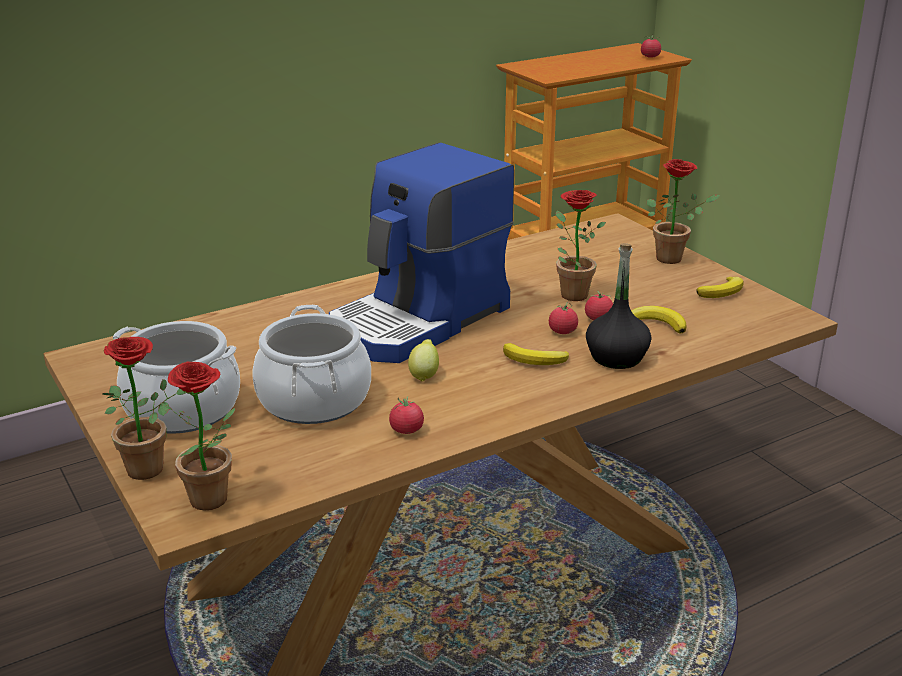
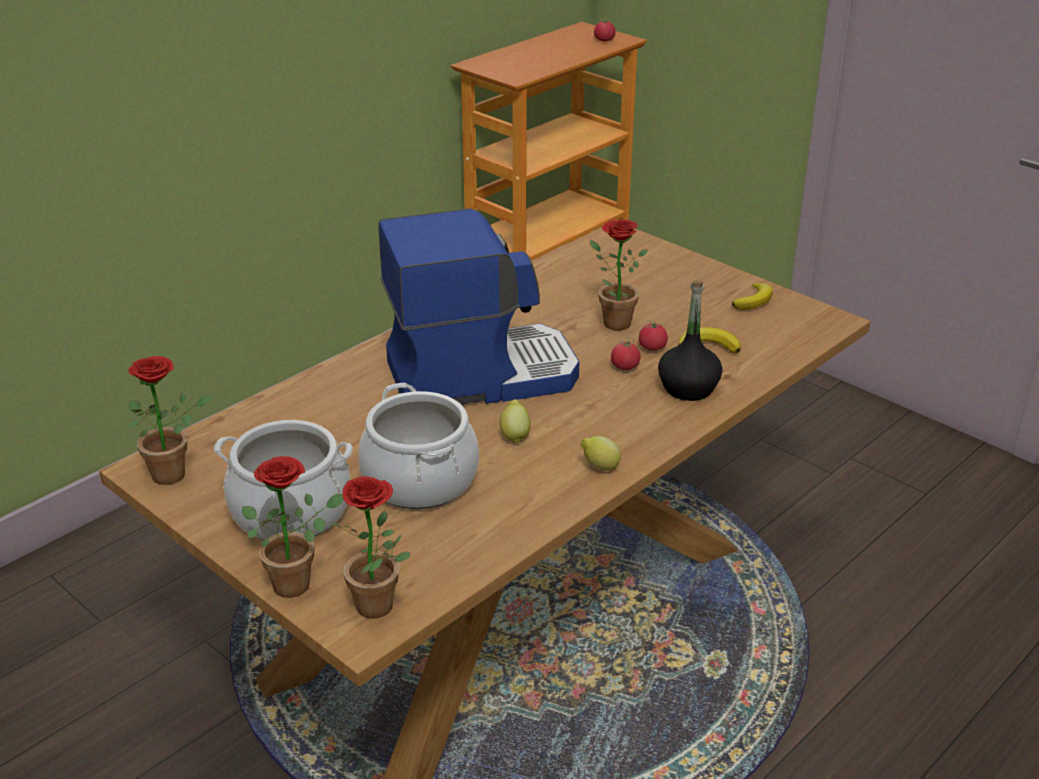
camera: 15 degrees left, 5 degrees up
coffee machine [329,143,514,363] -> coffee machine turned 135 degrees counterclockwise [378,208,579,404]
tomato [389,396,424,434] -> none
banana [503,343,569,365] -> none
potted plant [647,159,720,264] -> potted plant moved to [129,356,214,485]
none -> lemon [580,436,621,471]

